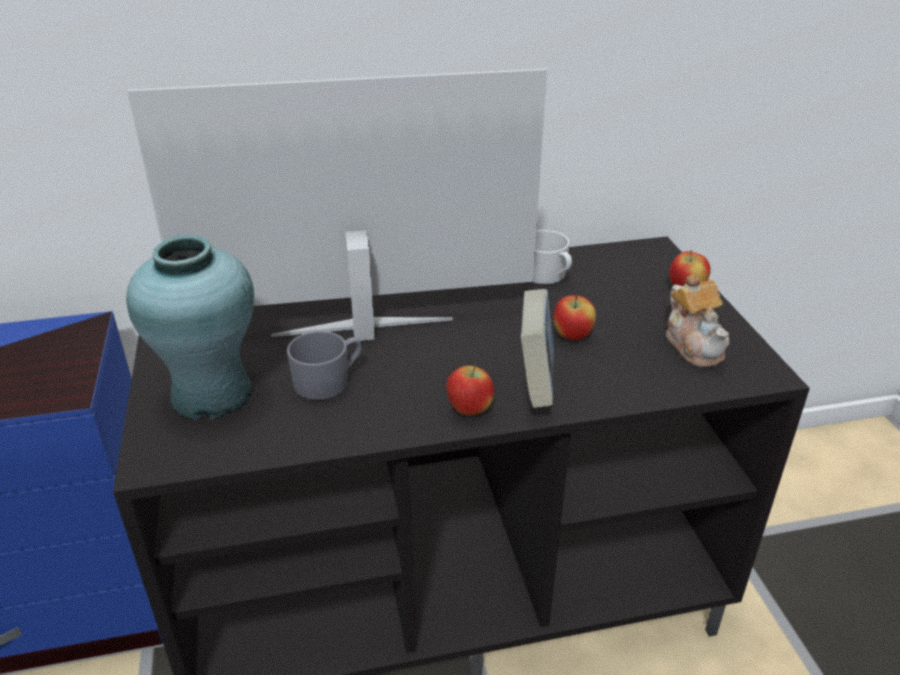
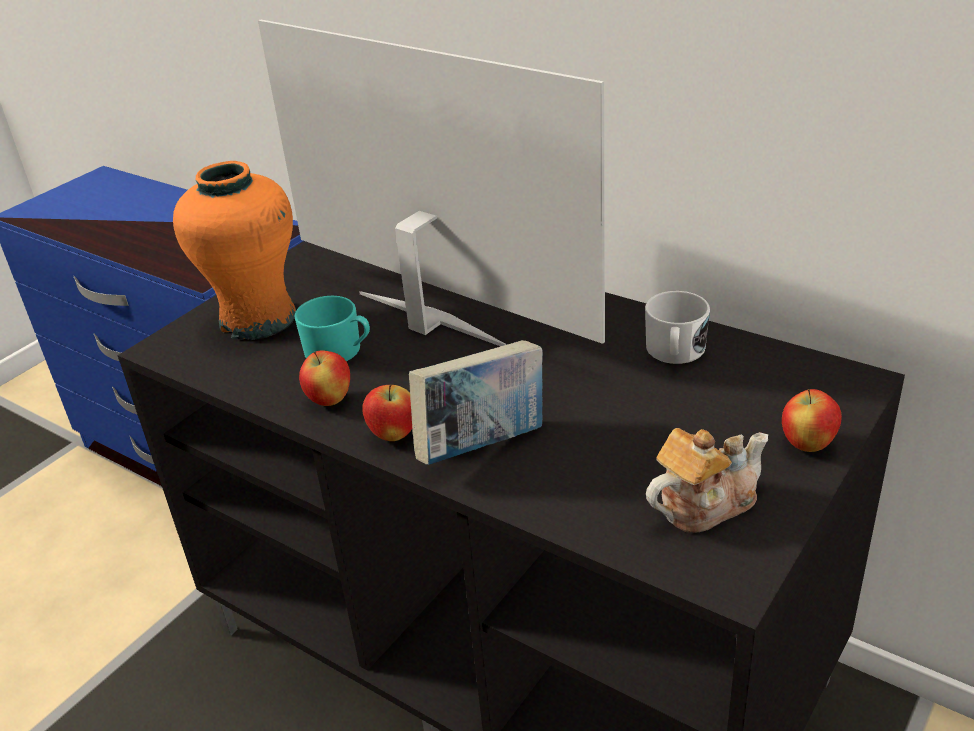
camera: 50 degrees right, 0 degrees up
turquoise vase [126,235,254,420] -> orange vase [173,161,296,340]
grey mug [287,331,362,400] -> turquoise mug [294,296,370,362]
apple [554,295,596,340] -> apple moved to [299,350,350,406]
teapot [666,273,729,367] -> teapot turned 150 degrees counterclockwise [646,428,768,533]

